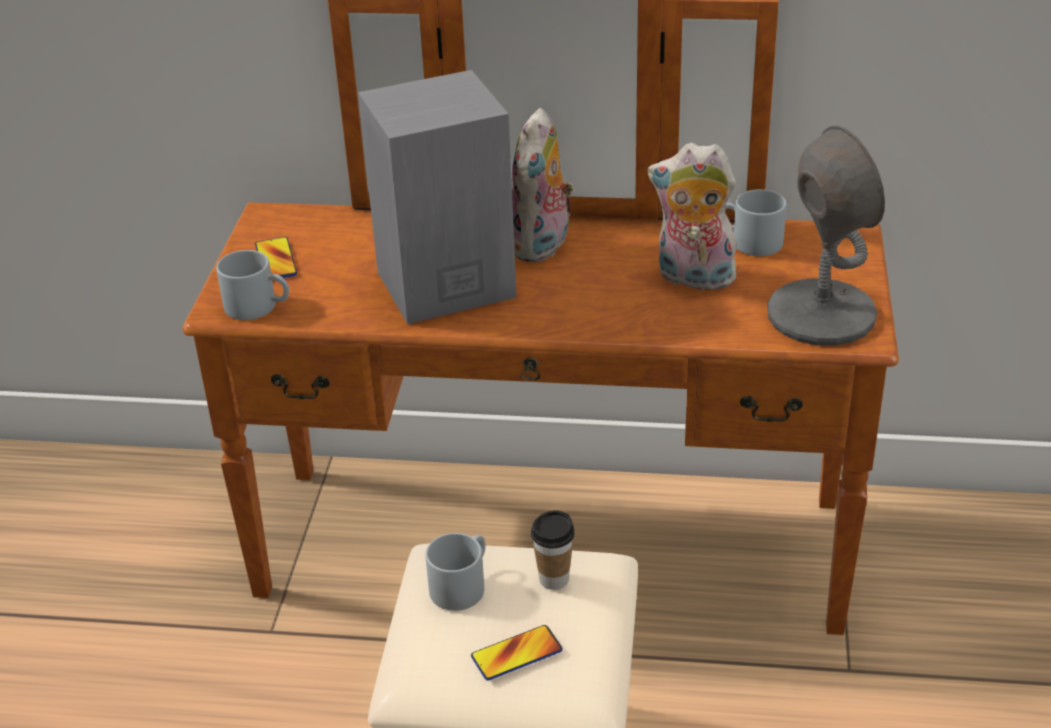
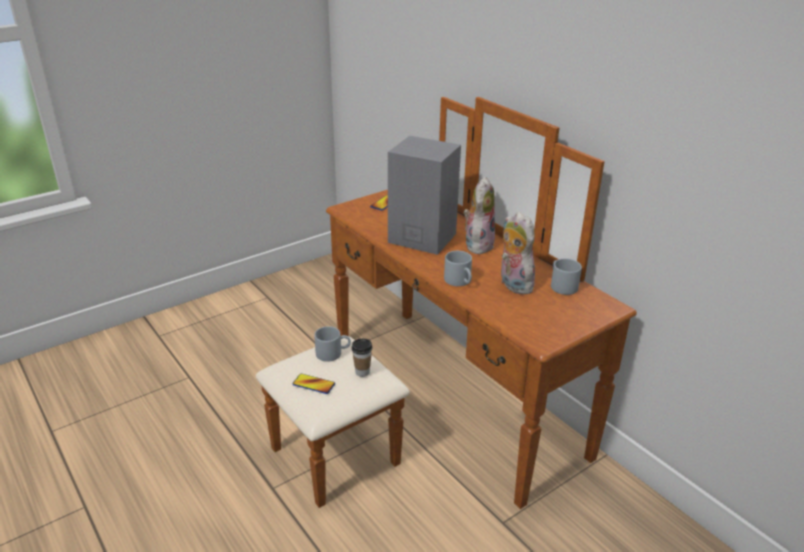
camera: 45 degrees right, 5 degrees down
grey mug [216,250,289,320] -> grey mug moved to [444,251,472,286]
plush toy [512,108,575,263] -> plush toy turned 135 degrees clockwise [464,177,495,254]
grey table lamp [767,126,885,346] -> none

